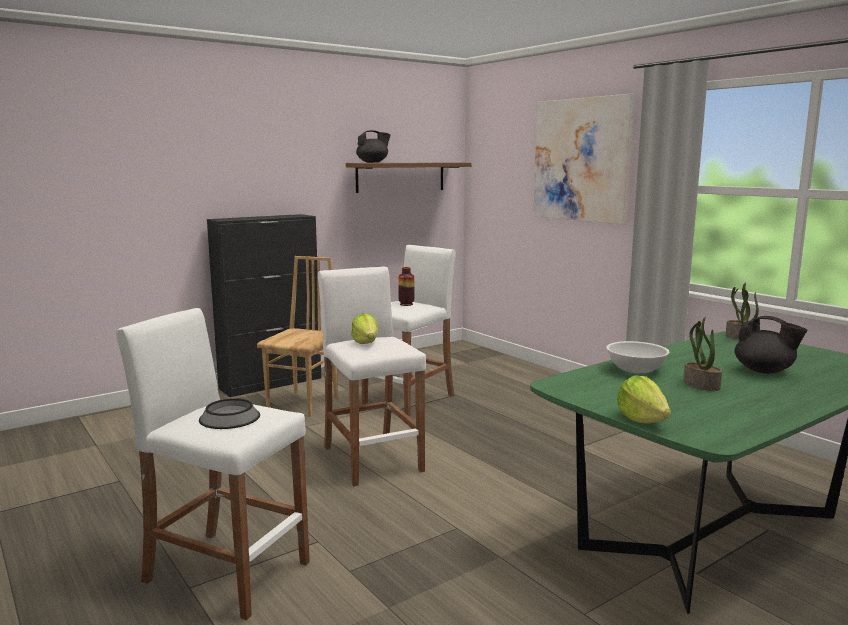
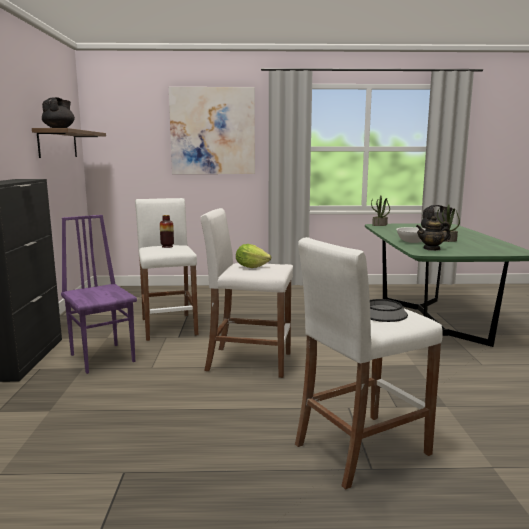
camera: 55 degrees left, 0 degrees up
brown chair [257,256,337,416] -> purple chair [61,215,137,374]
lettuce [617,375,671,424] -> none
none -> teapot [416,216,451,251]

